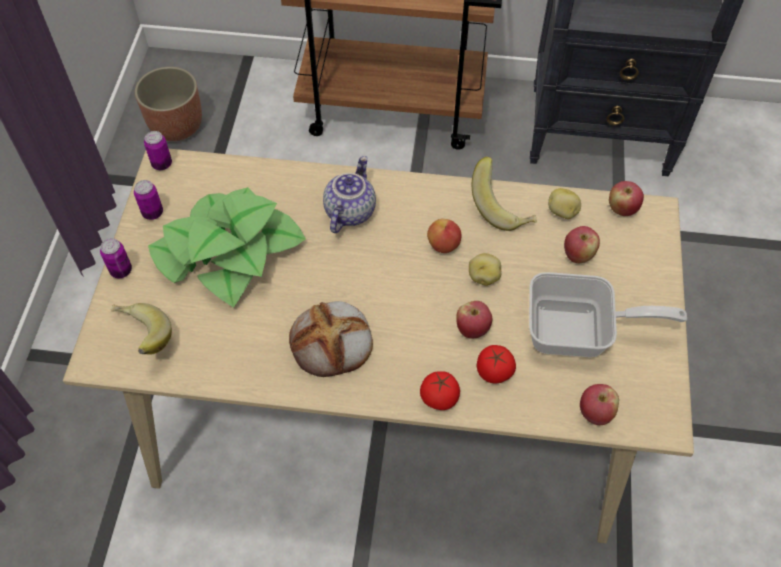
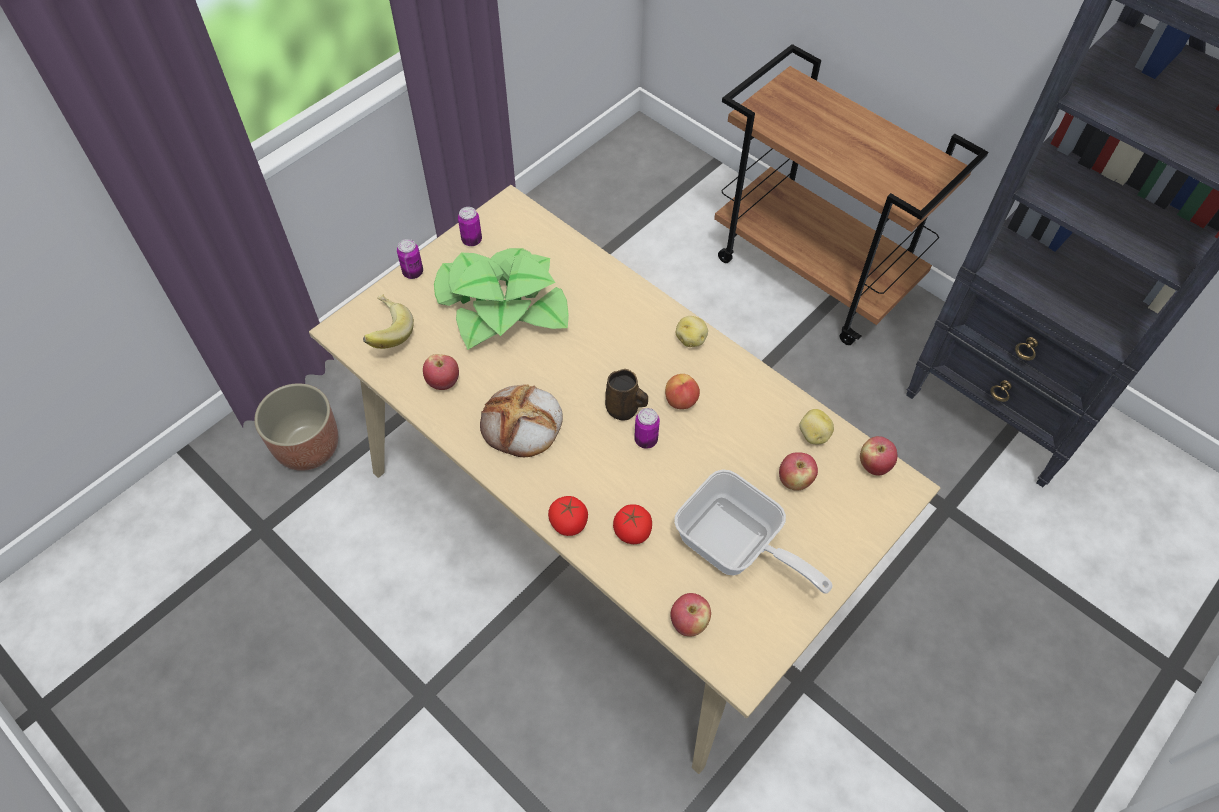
camera: 35 degrees right, 0 degrees up
planter [135,67,202,141] -> planter moved to [254,383,338,471]
can [144,131,172,170] -> can moved to [634,408,660,449]
teapot [323,156,376,233] -> none
apple [456,301,492,338] -> apple moved to [423,354,459,390]
potato [469,253,501,286] -> potato moved to [676,316,708,347]
banana [472,156,537,231] -> none
none -> brown mug [605,369,648,421]

